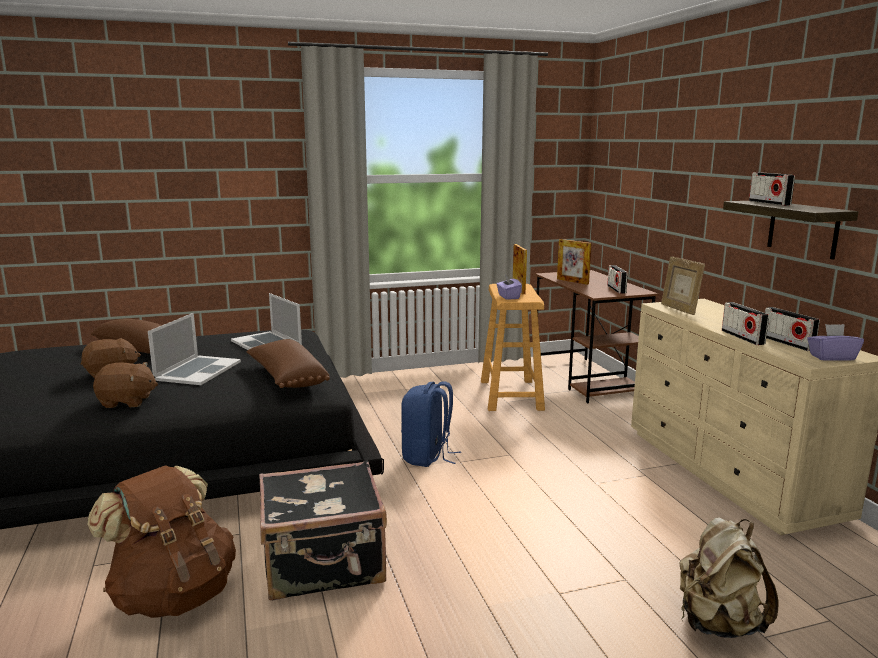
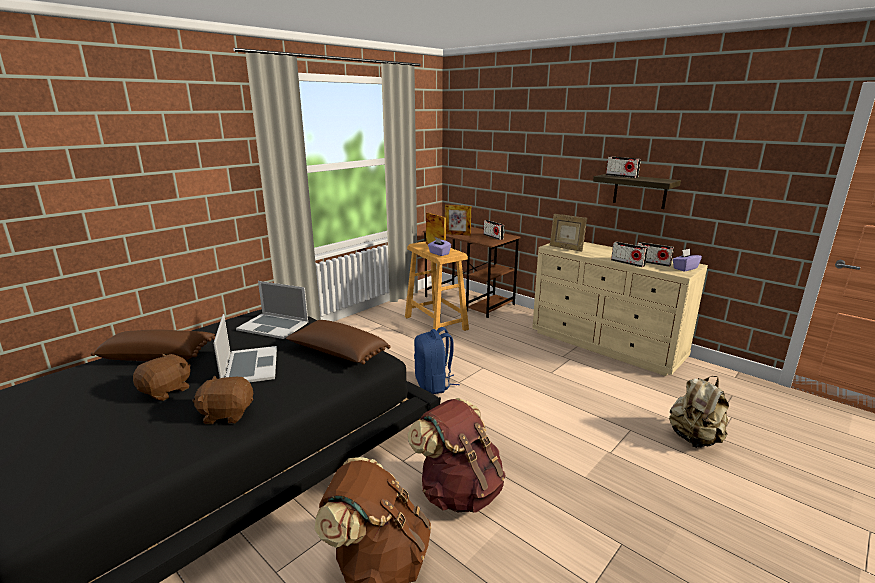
camera: 30 degrees left, 5 degrees up
brown plush toy [93,362,158,408] -> brown plush toy turned 150 degrees counterclockwise [192,375,253,424]
black suitcase [259,461,387,601] -> brown backpack [408,398,506,513]

